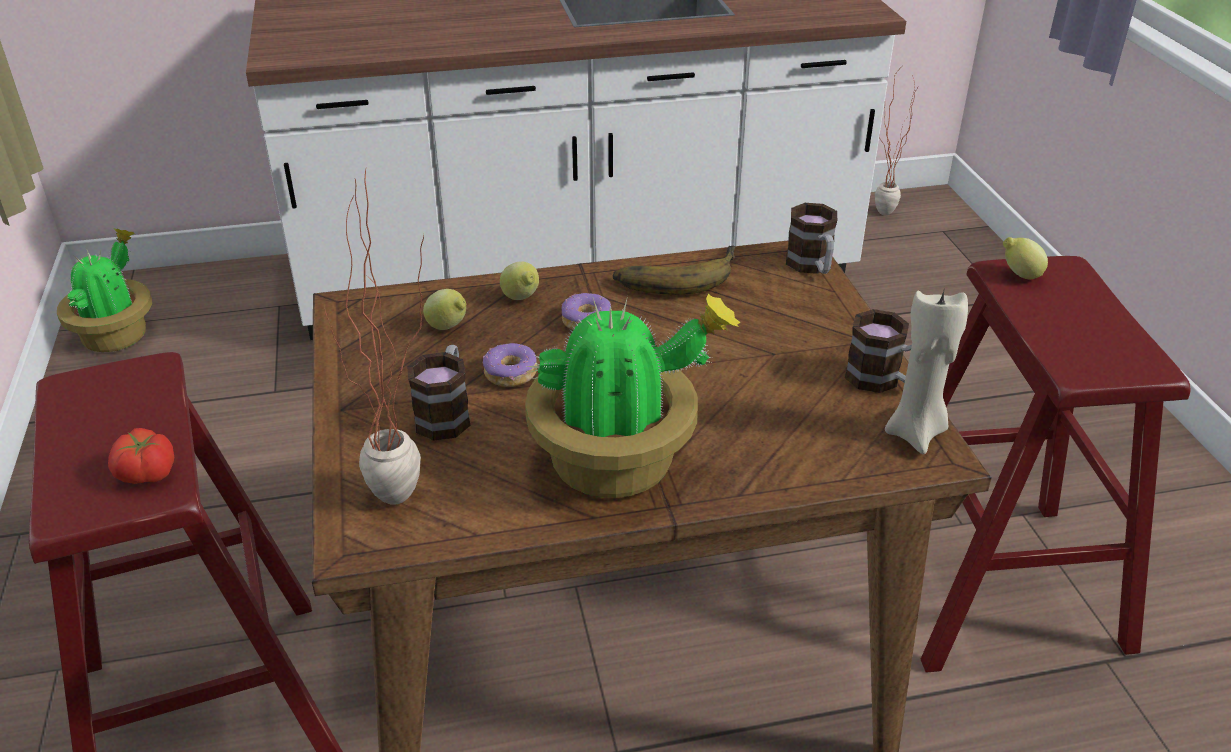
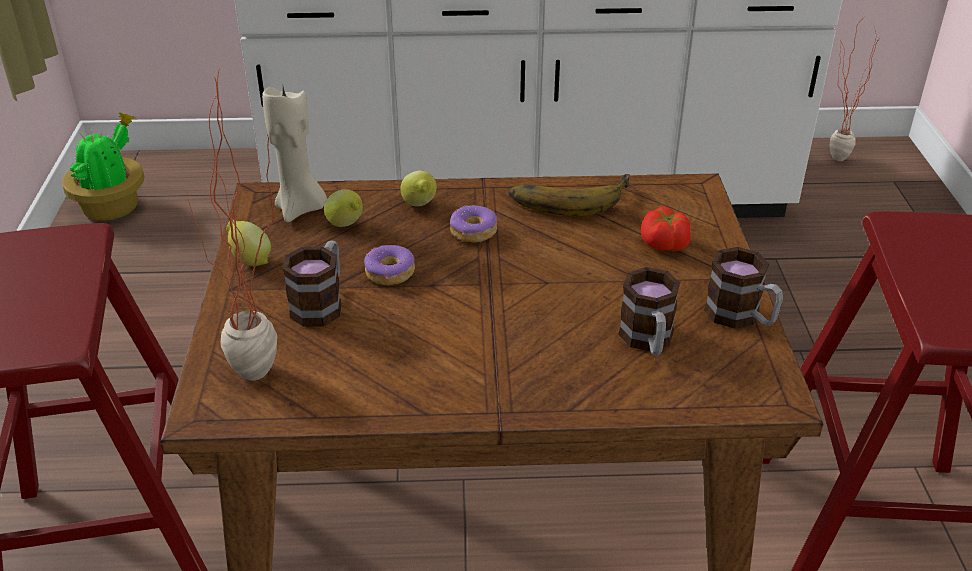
camera: 10 degrees right, 0 degrees up
tomato [108,428,174,484] -> tomato moved to [641,207,691,251]
potted plant [525,294,741,498] -> none
mug [786,203,837,274] -> mug moved to [618,267,680,356]
beige candle [885,287,968,454] -> beige candle moved to [262,87,327,222]
lemon [1003,237,1048,280] -> lemon moved to [226,220,271,266]

